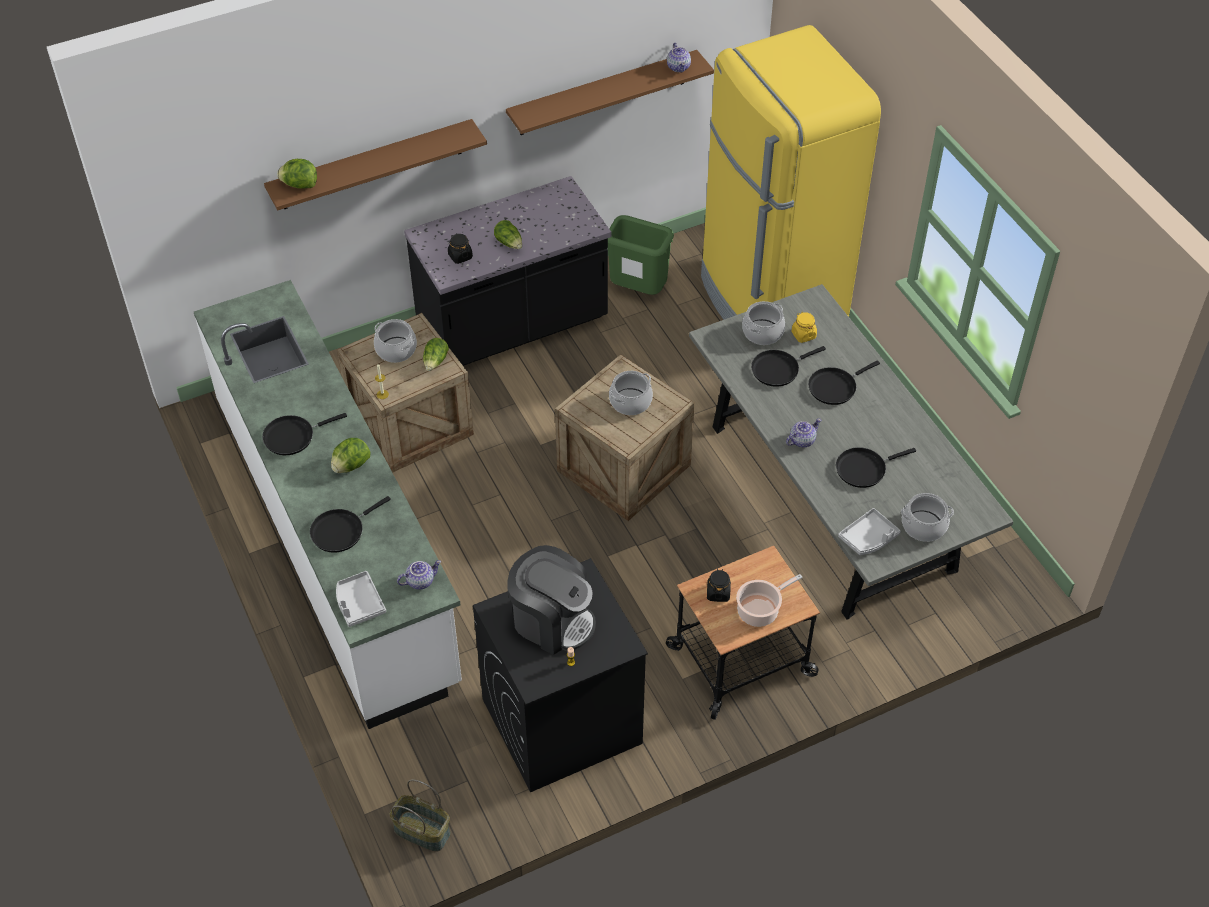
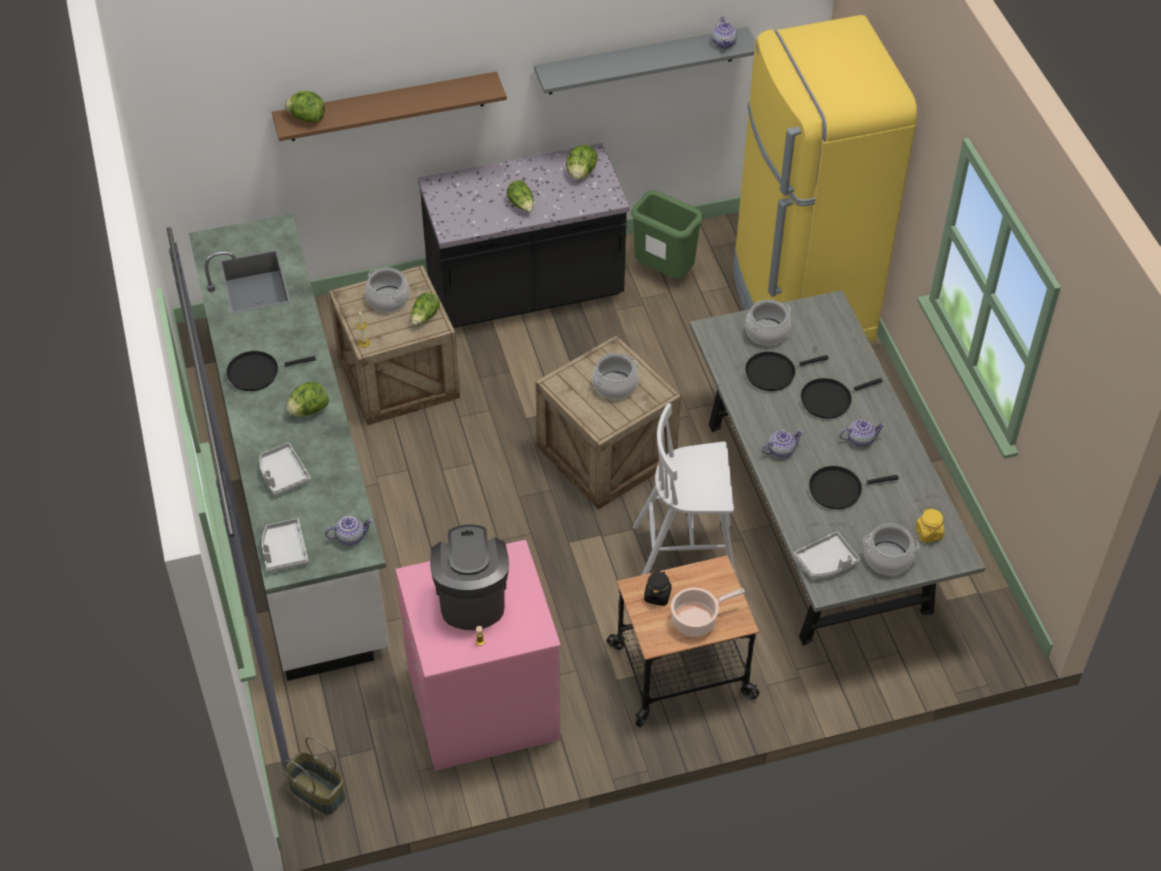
camera: 10 degrees right, 0 degrees up
black frying pan [310,496,391,553] -> grey tray [260,443,311,496]
black jar [448,233,473,264] -> none
black washing machine [473,558,648,792] -> pink washing machine [395,540,561,771]
brown shelf [506,50,714,135] -> grey shelf [534,27,755,95]
coffee machine [508,545,596,655] -> coffee machine turned 135 degrees counterclockwise [430,524,509,630]
yellow jar [791,312,817,343] -> yellow jar moved to [915,508,945,543]
none -> lettuce [566,145,598,180]
none -> white stool [633,403,735,575]
none -> teapot [840,419,885,447]

